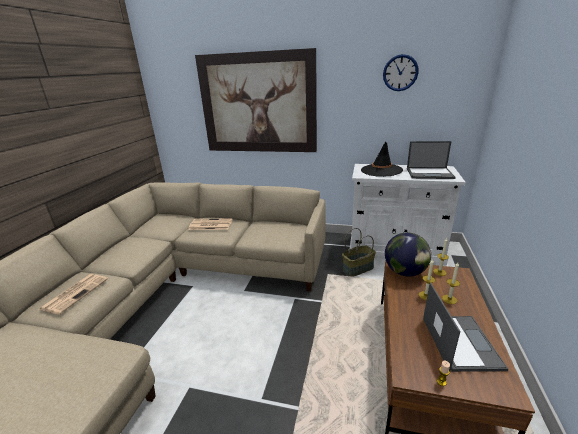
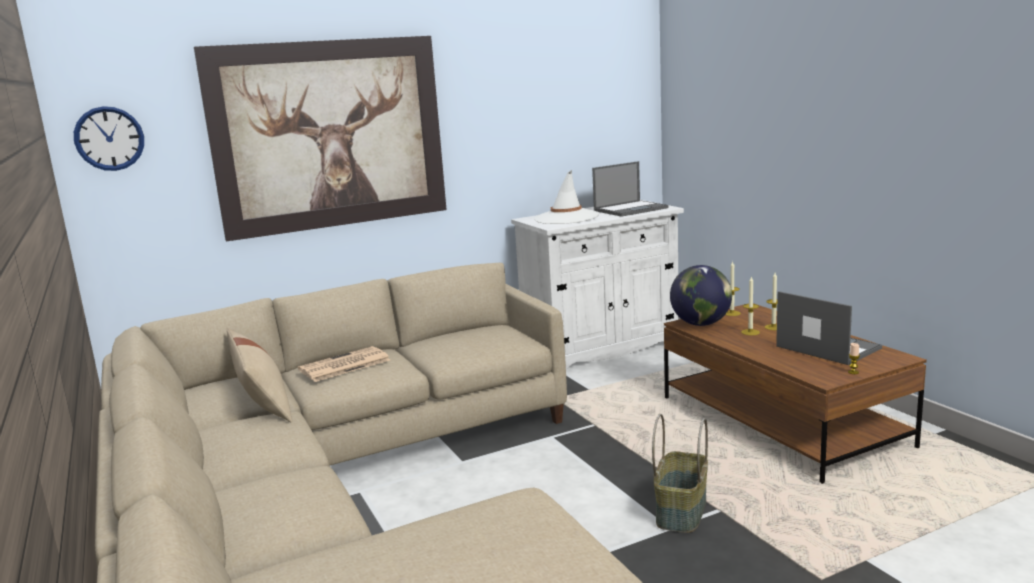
camera: 40 degrees left, 10 degrees down
newspaper [38,274,108,315] -> none
basket [342,228,376,277] -> basket moved to [652,414,708,533]
black hat [361,142,403,177] -> white hat [534,170,599,224]
wall clock [383,54,419,91] -> wall clock moved to [74,106,144,171]
none -> beige pillow [227,328,292,422]

